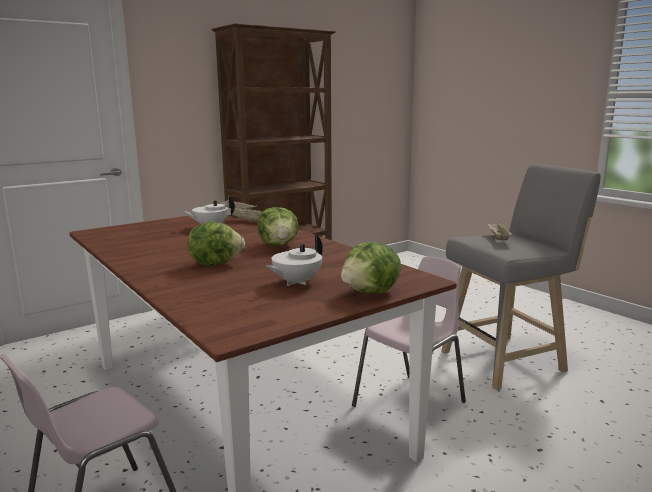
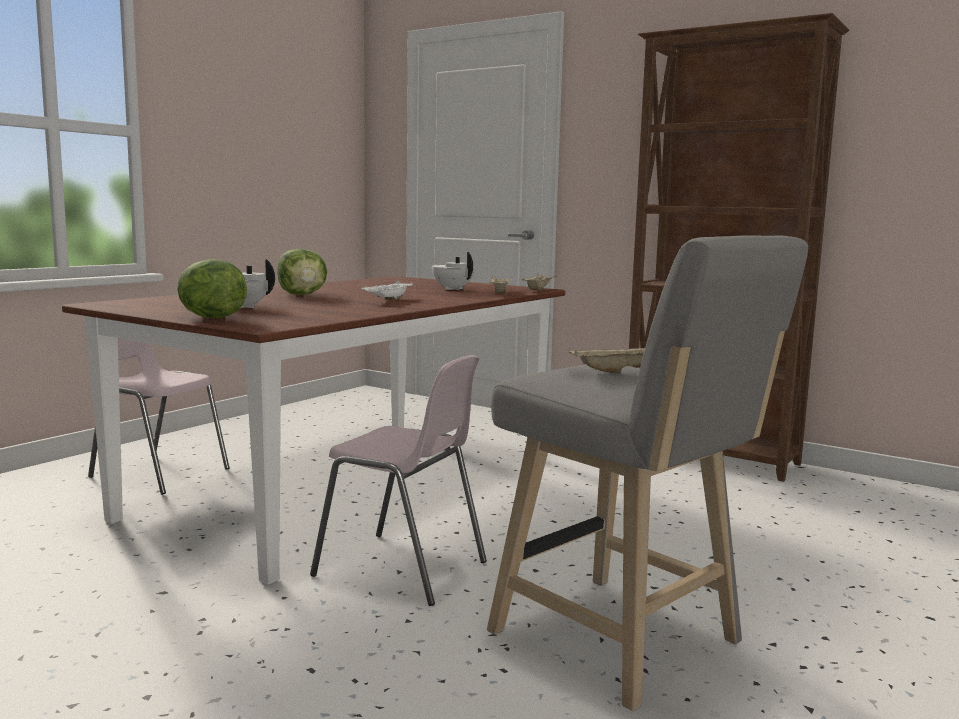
camera: 70 degrees right, 5 degrees down
lettuce [257,207,299,246] -> white tray [361,281,414,300]

